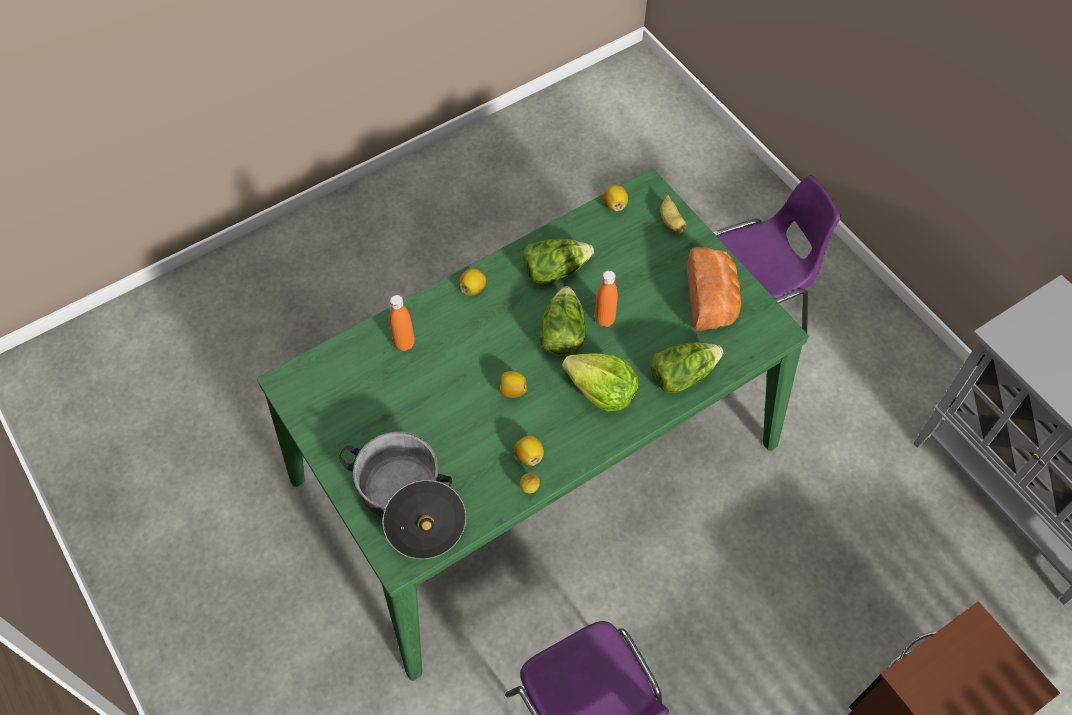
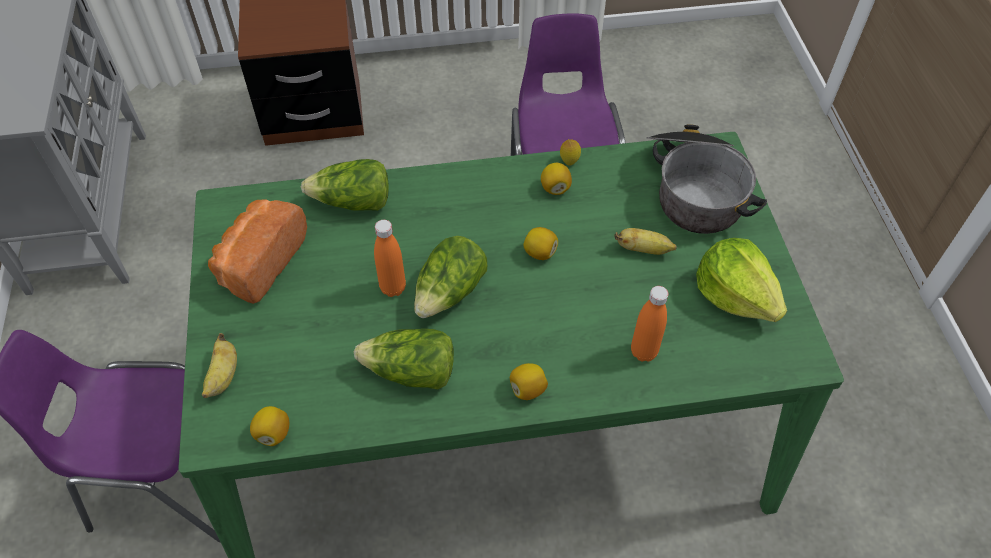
camera: 155 degrees left, 5 degrees down
lettuce [562,353,639,412] -> lettuce moved to [696,238,787,322]
none -> banana [614,228,677,255]

